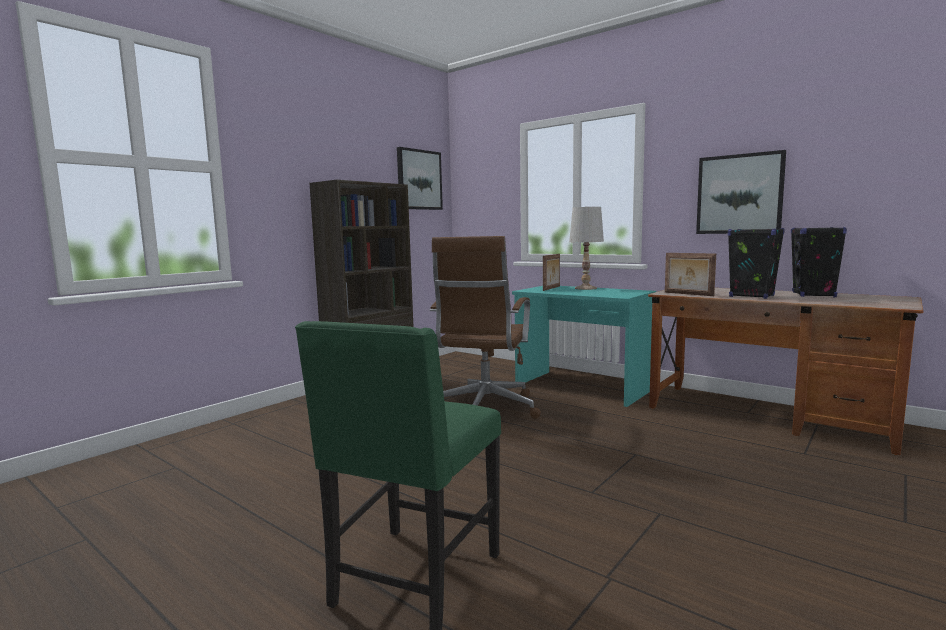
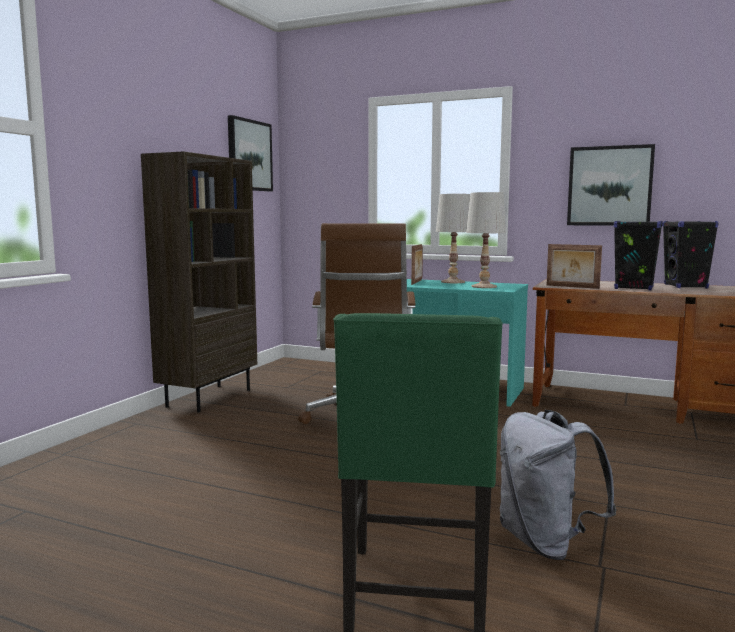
camera: 15 degrees left, 0 degrees up
none -> white table lamp [466,192,506,288]
none -> grey backpack [500,410,617,560]

